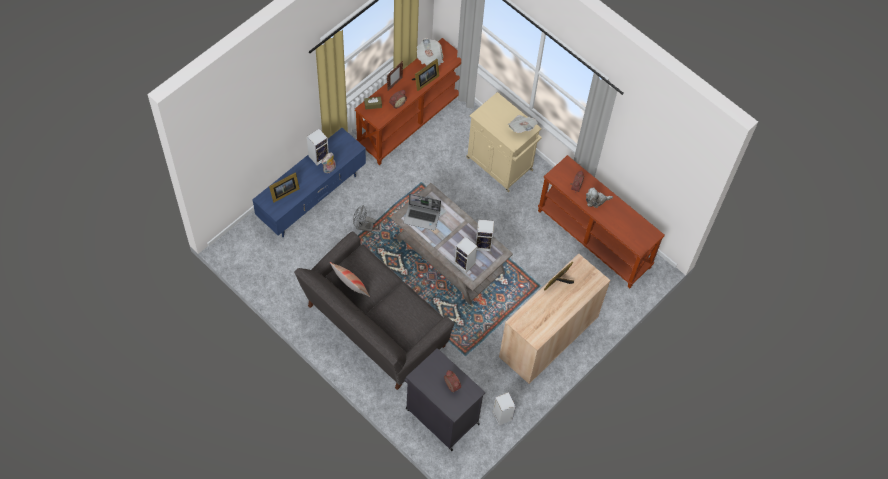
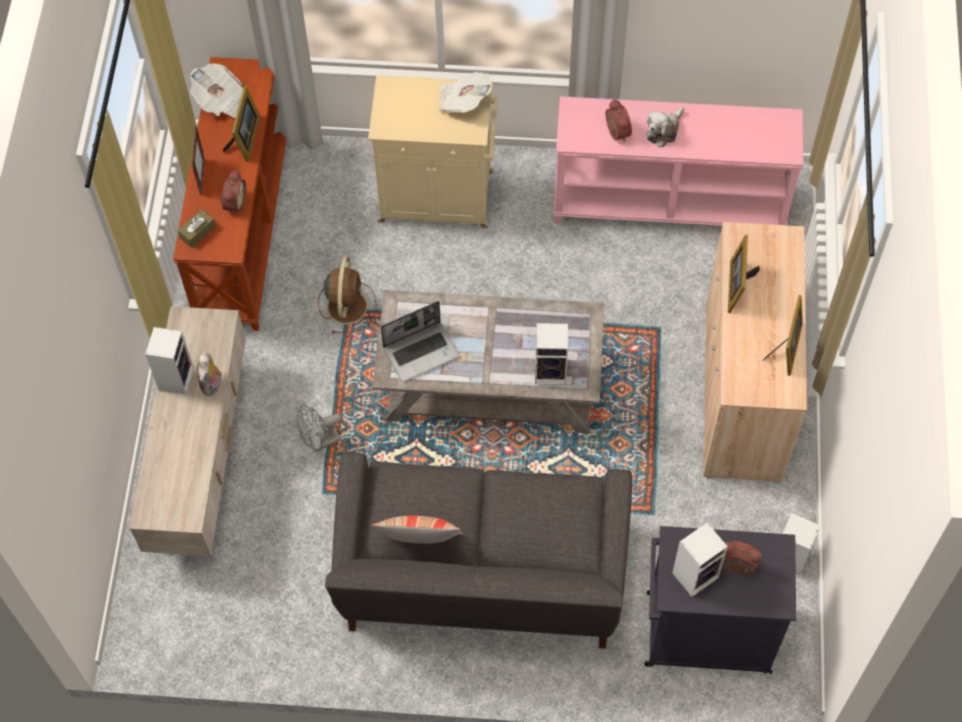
camera: 35 degrees left, 0 degrees up
blue tv stand [252,128,366,237] -> beige tv stand [128,306,246,556]
picture frame [269,172,300,202] -> picture frame moved to [762,295,803,376]
speaker [476,219,494,251] -> speaker moved to [672,523,728,597]
brown console table [538,155,664,289] -> pink console table [553,96,804,226]
none -> brown fan [318,257,377,333]

